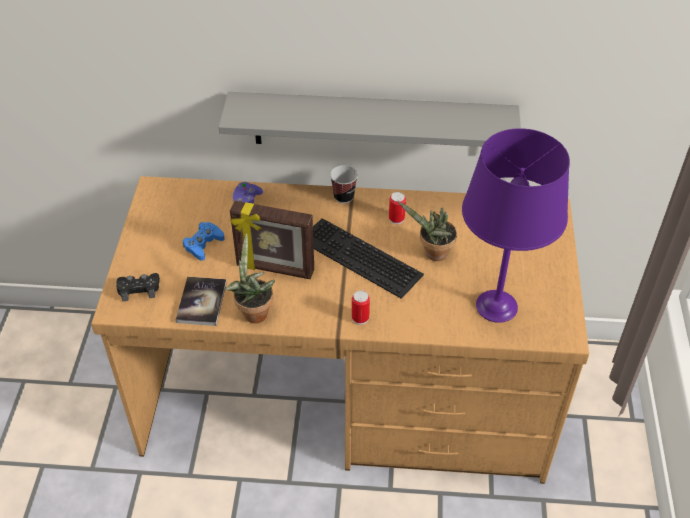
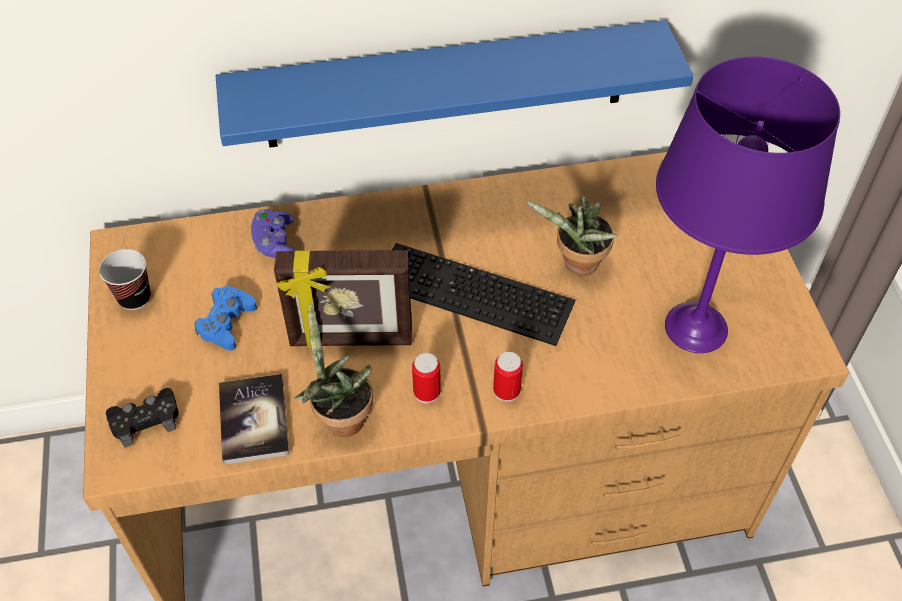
camera: 15 degrees left, 5 degrees up
grey shelf [219,92,521,147] -> blue shelf [216,20,694,148]
cup [330,165,358,203] -> cup moved to [99,249,151,310]
can [389,192,406,224] -> can moved to [412,353,441,403]

